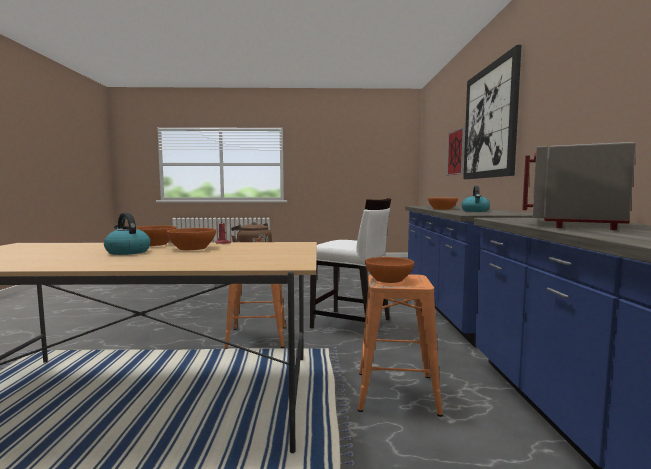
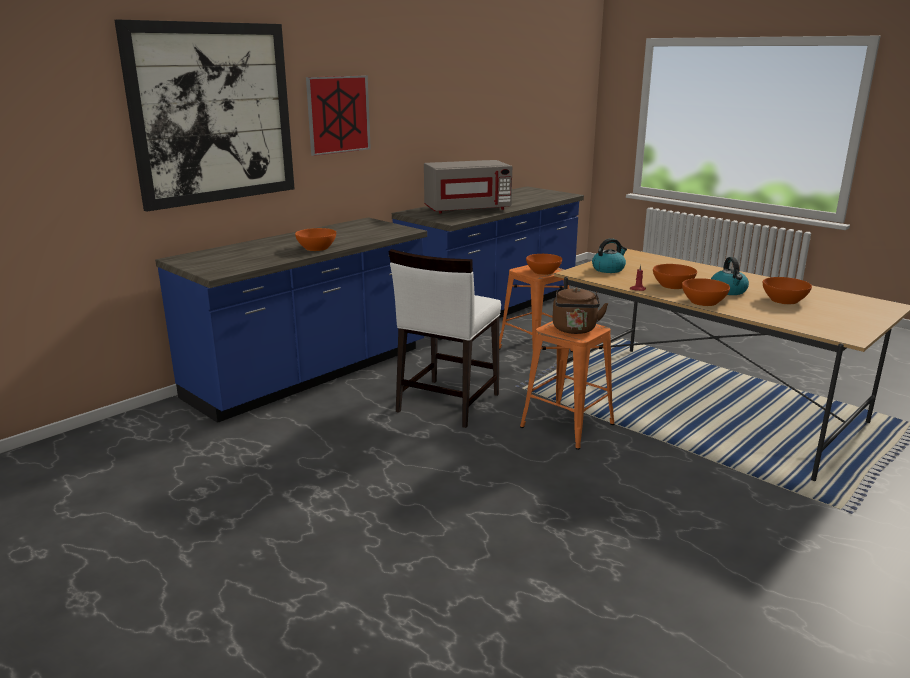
camera: 135 degrees left, 15 degrees up
white chair [310,198,391,329] -> white chair turned 135 degrees counterclockwise [389,249,501,428]
picture [446,127,465,175] -> picture moved to [306,76,371,156]
kettle [461,186,490,212] -> kettle moved to [592,238,627,273]
none -> orange bowl [763,277,812,304]

